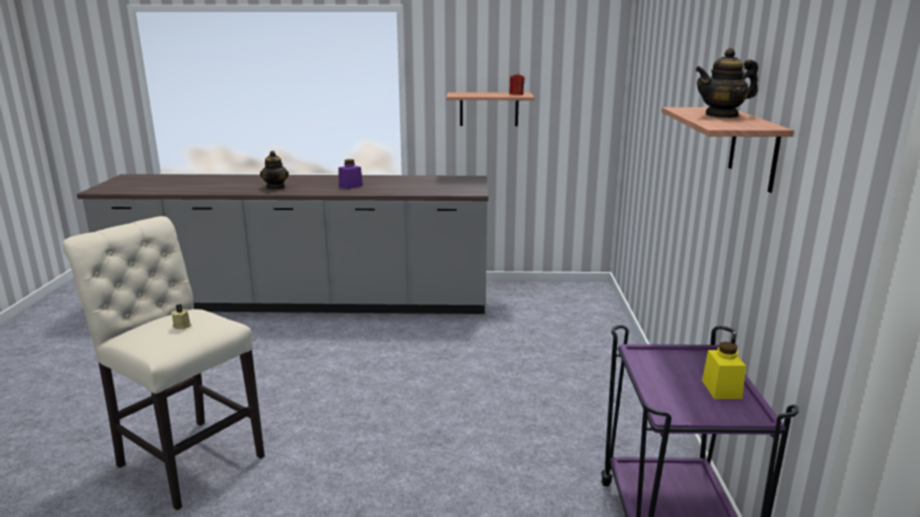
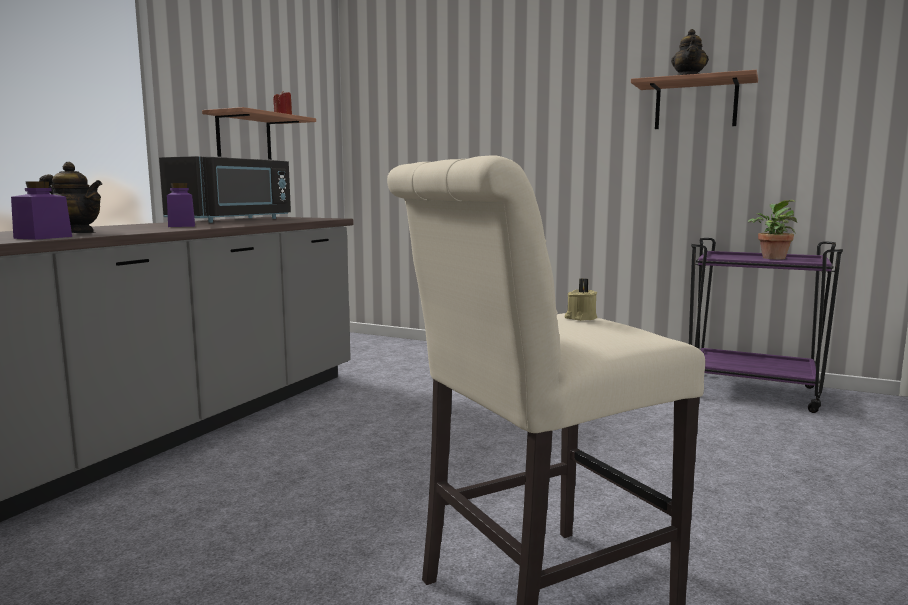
camera: 65 degrees left, 10 degrees down
yellow jar [702,342,746,399] -> potted plant [748,200,797,259]
none -> purple jar [11,181,72,240]
none -> black microwave [159,156,291,223]

